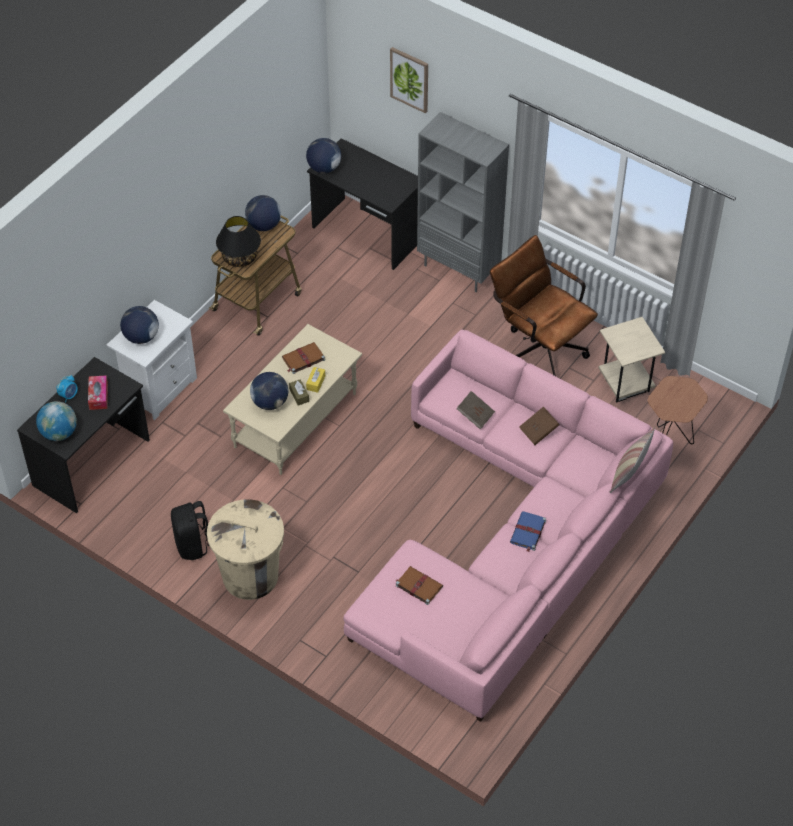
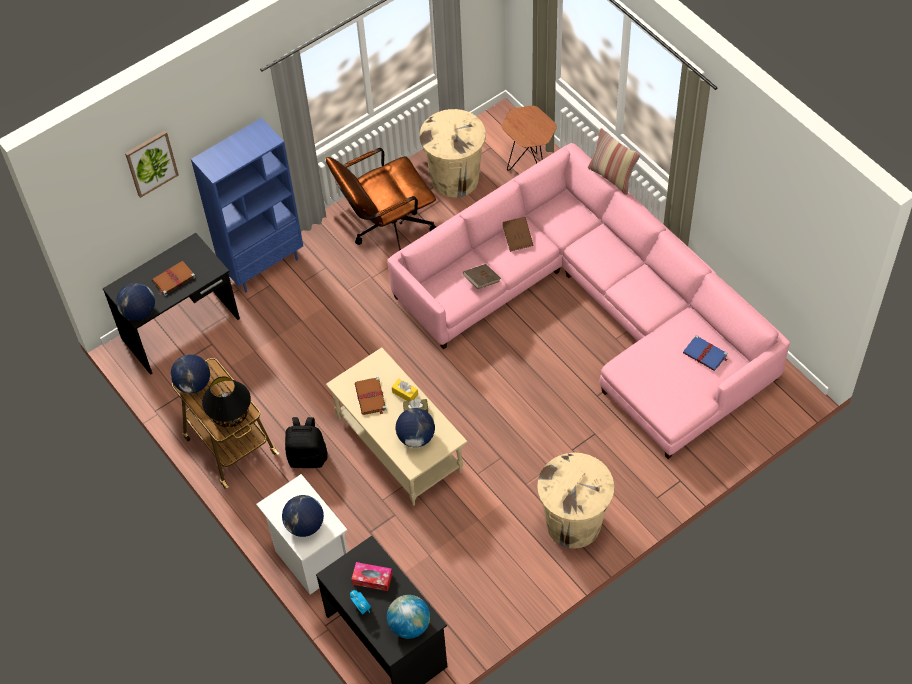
camera: 70 degrees left, 5 degrees up
black backpack [171,501,209,560] -> black backpack moved to [285,417,328,468]
brown book [396,566,443,605] -> brown book moved to [152,260,196,296]
grey bookcase [417,112,509,292] -> blue bookcase [191,118,303,292]
blue book [510,511,546,552] -> blue book moved to [683,335,727,371]
beige side table [599,317,665,402] -> beige trash can [420,109,486,198]

